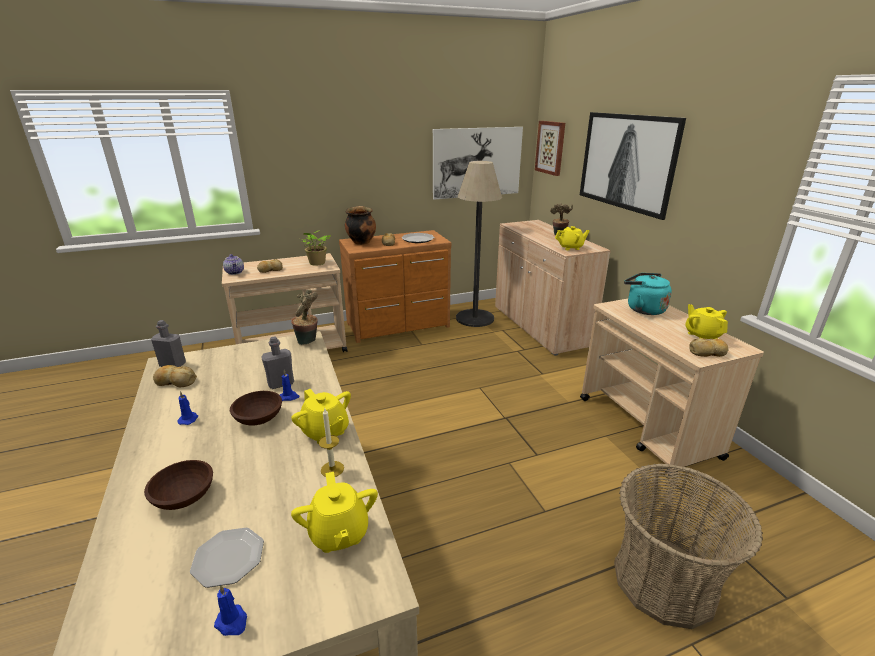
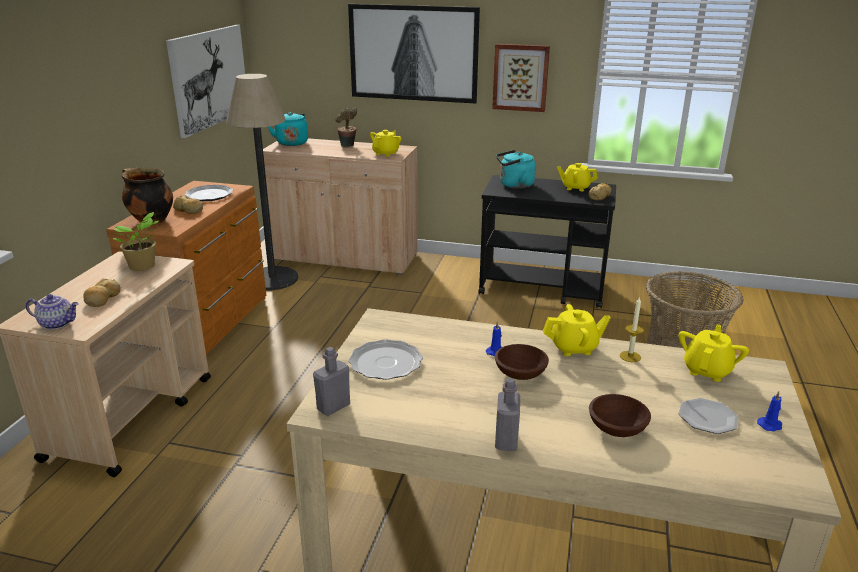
camera: 55 degrees left, 0 degrees up
bread [153,365,197,387] -> none
blue candle [177,391,198,425] -> none
grey bottle [261,337,294,389] -> grey bottle moved to [495,378,520,451]
potted plant [291,289,318,345] -> none
yellow teapot [291,472,378,553] -> yellow teapot turned 75 degrees counterclockwise [679,325,749,382]
picture [535,121,565,176] -> picture moved to [492,44,550,112]
beige cart [580,299,764,476] -> black cart [478,175,616,308]
none -> turquoise kettle [268,112,308,146]
none -> plate [348,339,423,380]

